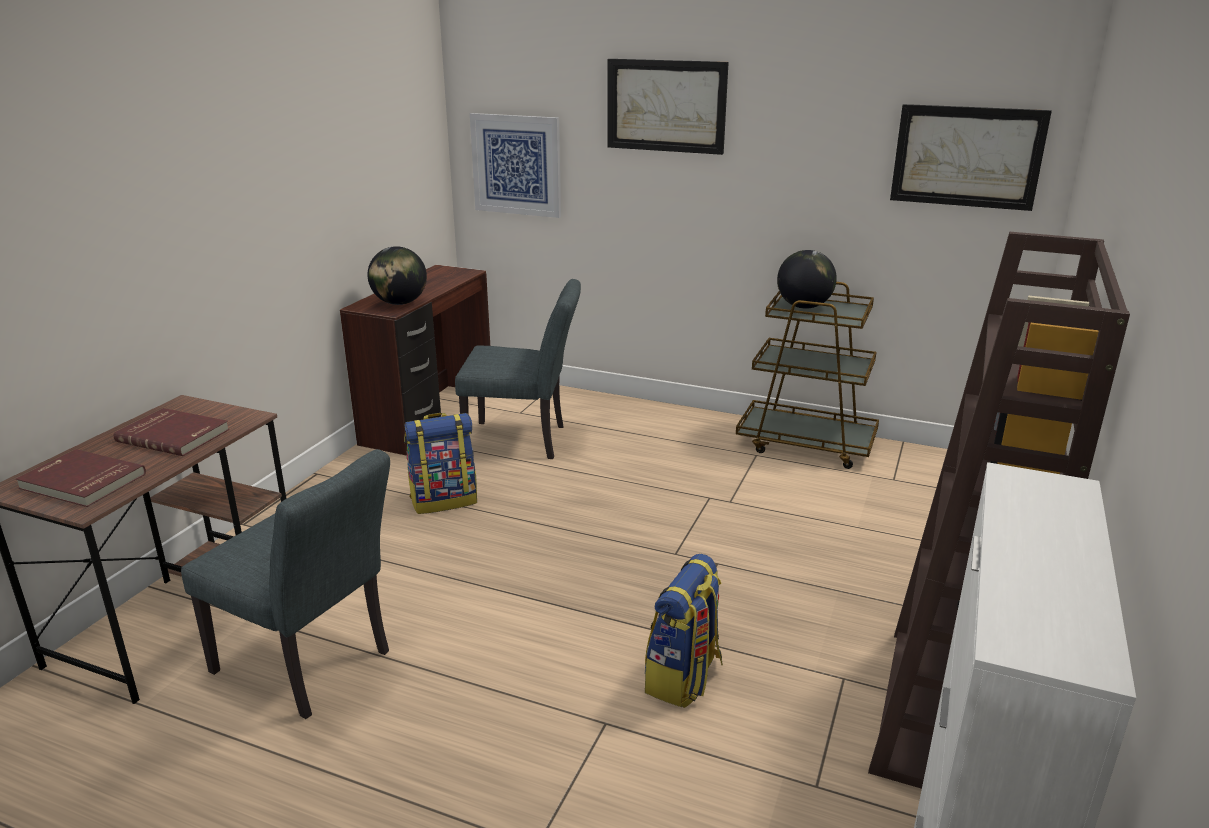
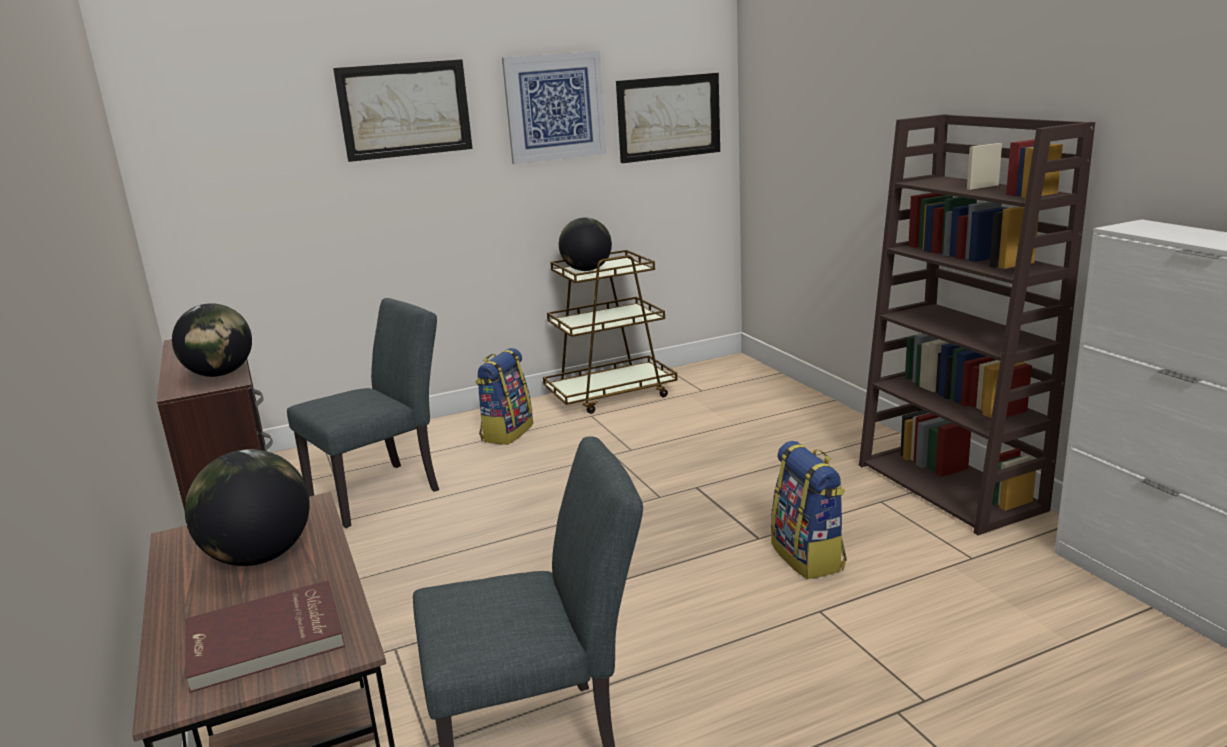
camera: 45 degrees left, 5 degrees down
red book [114,408,229,456] -> globe [185,449,310,566]
backpack [404,413,477,514] -> backpack moved to [475,348,533,445]
picture [470,113,561,218] -> picture moved to [502,51,606,164]

